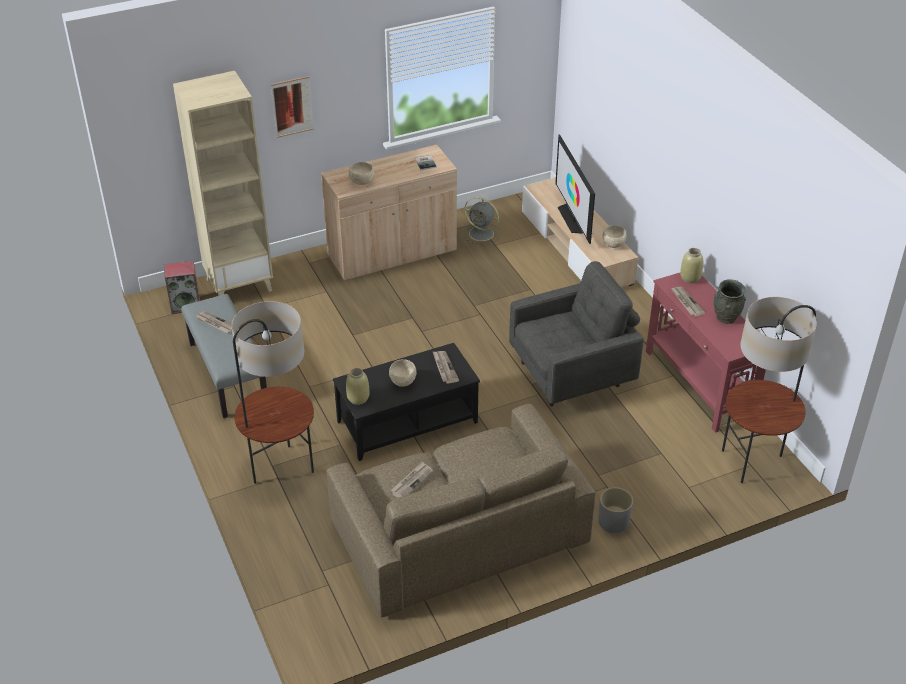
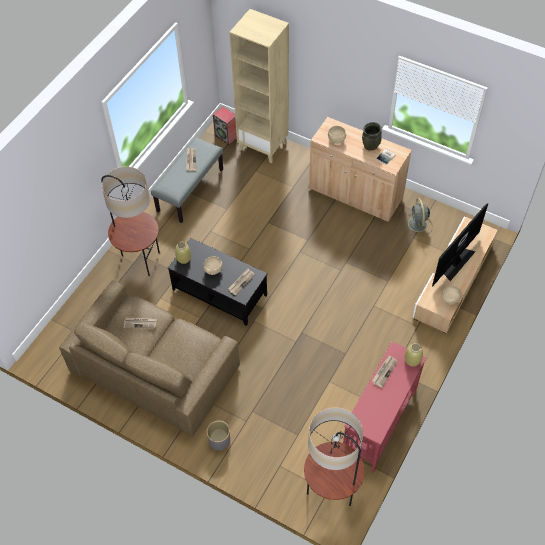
camera: 55 degrees right, 15 degrees up
picture [271,76,314,138] -> none
grey armchair [509,261,644,406] -> none
grey vase [714,279,746,324] -> grey vase moved to [362,122,382,151]

